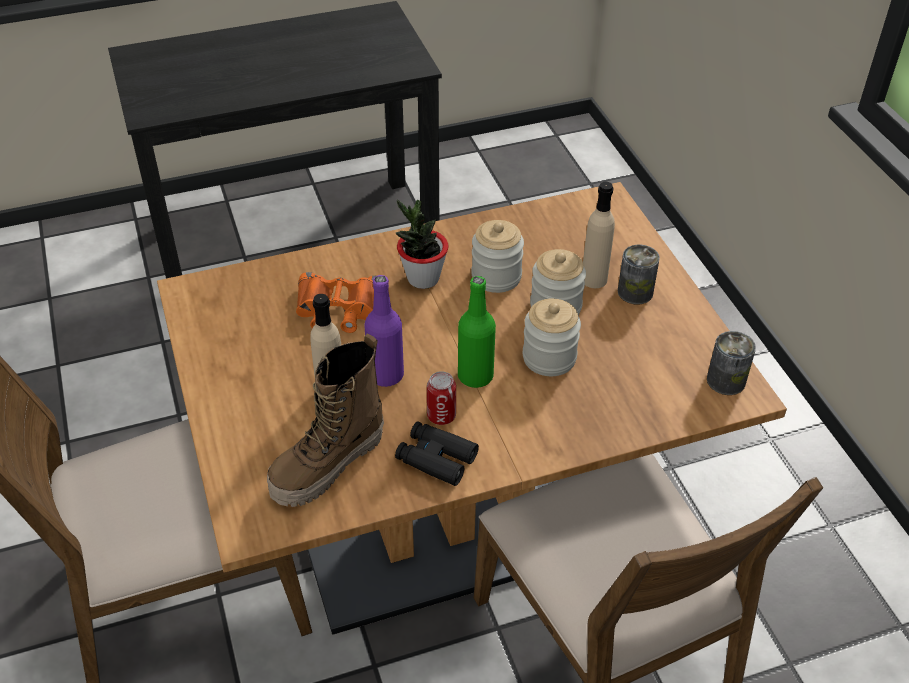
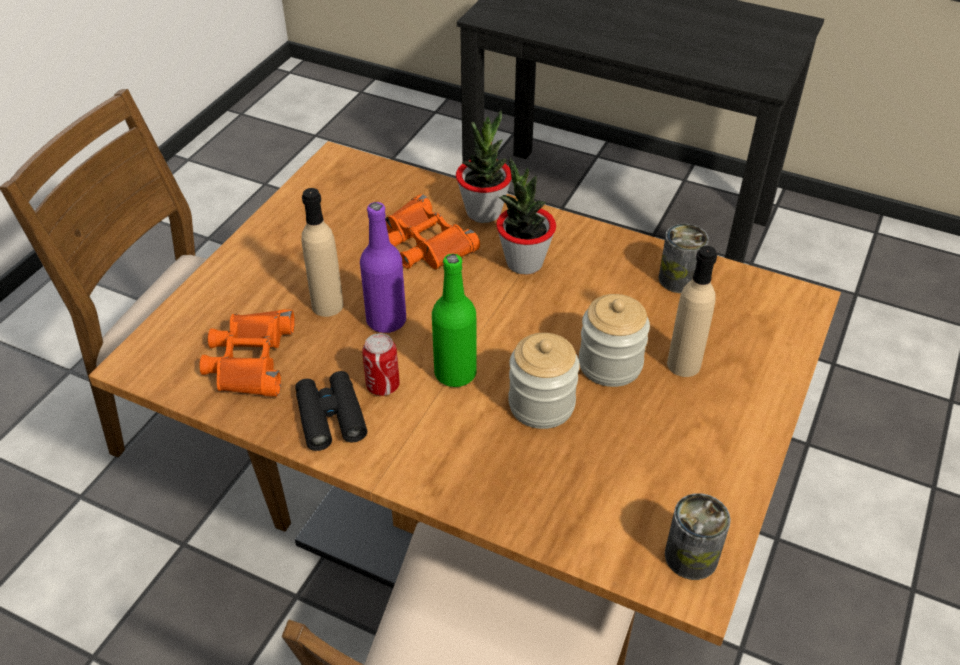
camera: 45 degrees right, 0 degrees up
boot [267,334,384,507] -> orange binoculars [199,310,295,396]
jar [471,220,524,293] -> none
can [618,245,660,304] -> can moved to [659,224,709,293]
none -> potted plant [456,110,512,223]

